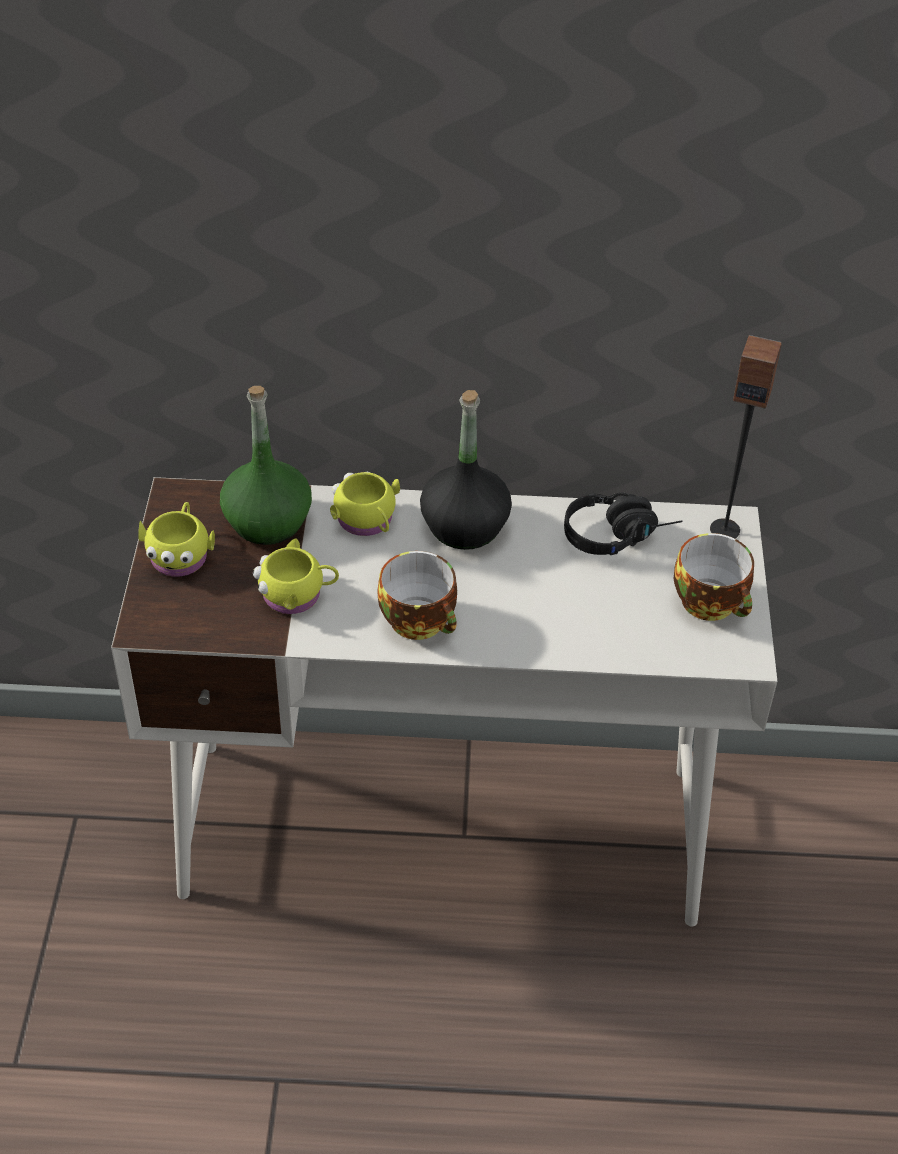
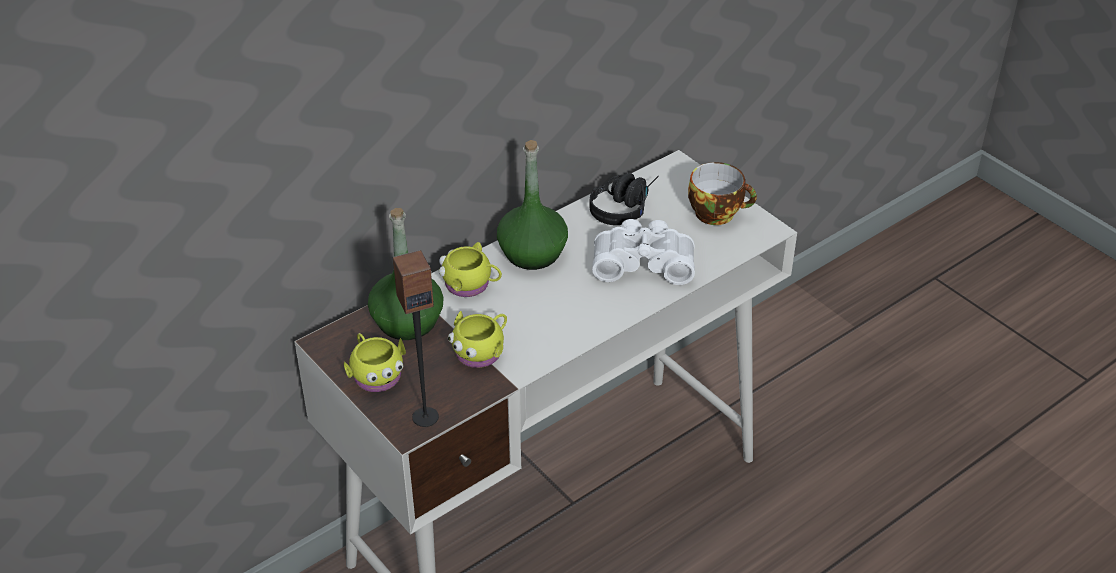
camera: 40 degrees left, 5 degrees down
cup [377,551,457,640] -> none
black bottle [420,390,512,550] -> green bottle [497,140,568,270]
speaker [710,335,782,538] -> speaker moved to [393,250,439,427]
none -> white binoculars [592,219,695,285]

